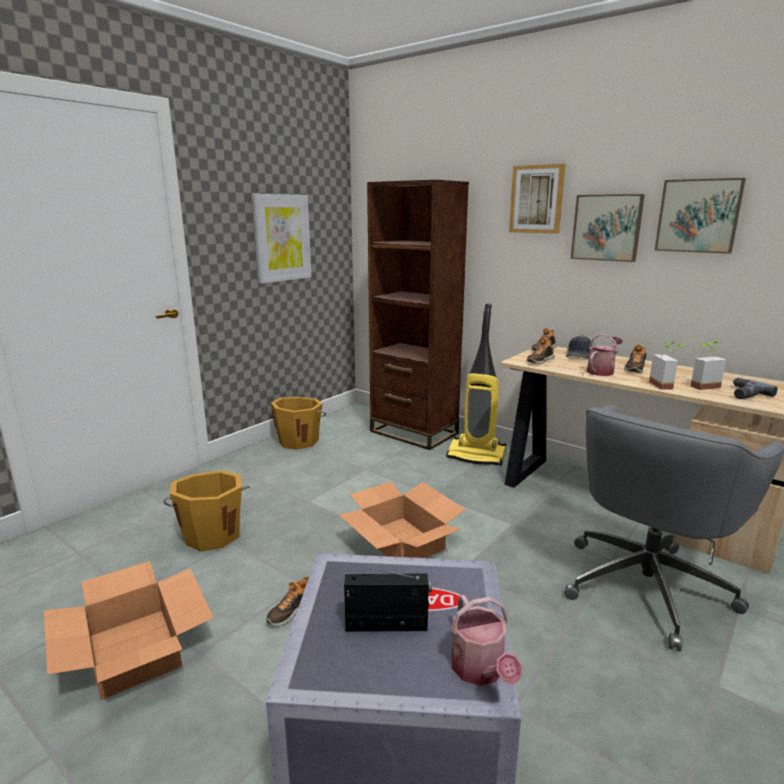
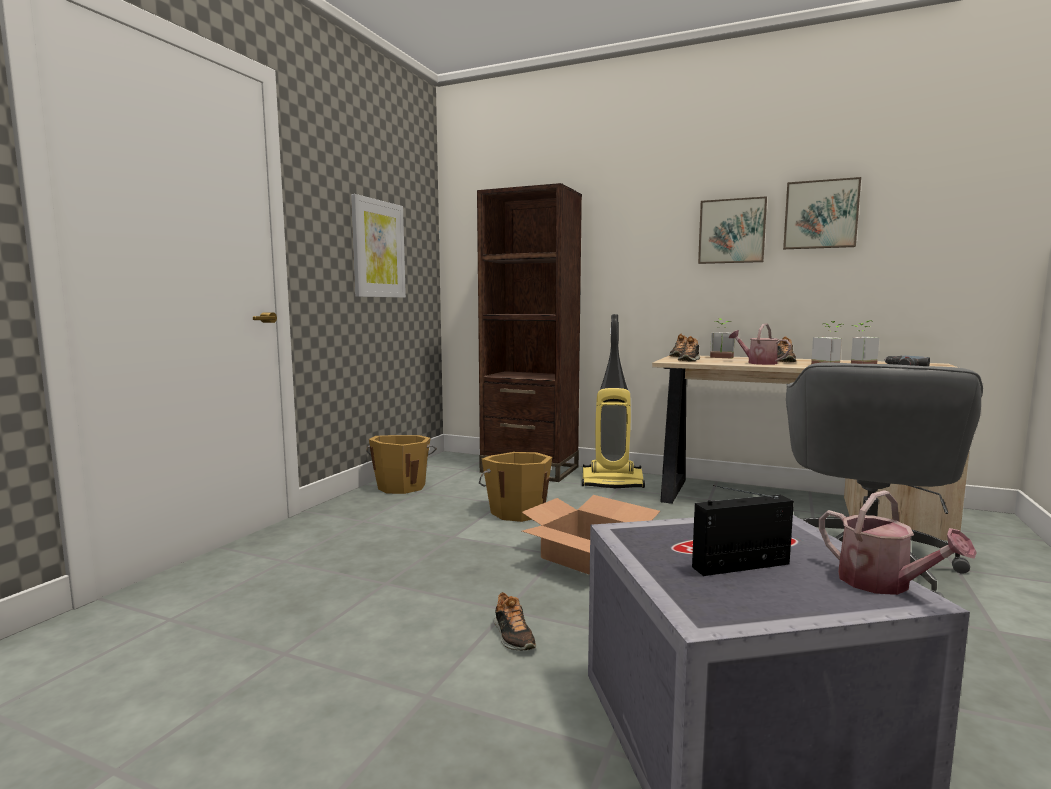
camera: 15 degrees left, 10 degrees down
cardboard box [44,561,214,700] -> none
orange bucket [164,470,250,551] -> orange bucket moved to [479,452,552,522]
shoe [266,577,309,626] -> shoe turned 45 degrees counterclockwise [494,592,536,651]
picture [509,164,566,234] -> none
cap [566,334,595,359] -> potted plant [710,318,735,359]
watering can [587,334,623,376] -> watering can turned 75 degrees counterclockwise [729,324,791,365]

